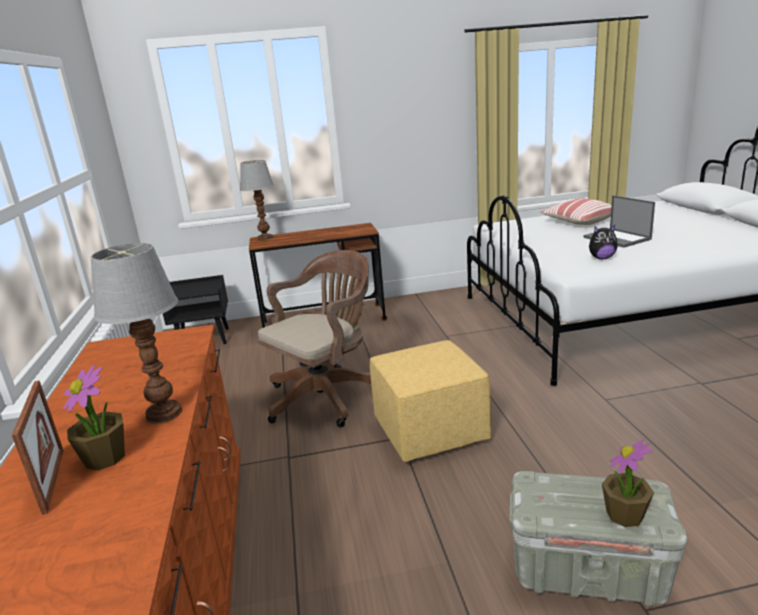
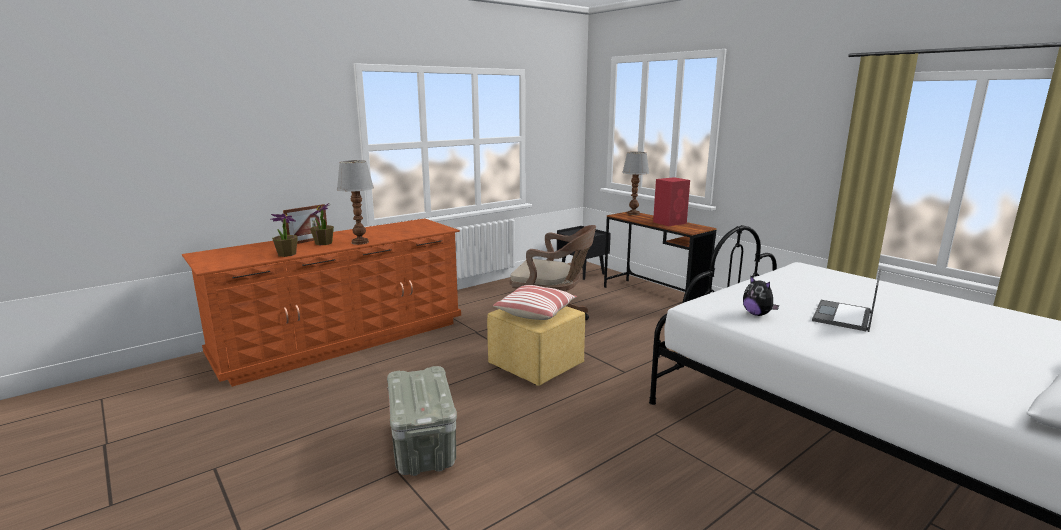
camera: 60 degrees right, 5 degrees down
pillow [540,198,611,225] -> pillow moved to [493,285,577,320]
potted plant [602,439,654,527] -> potted plant moved to [270,214,298,257]
none -> red speaker [653,177,690,226]

